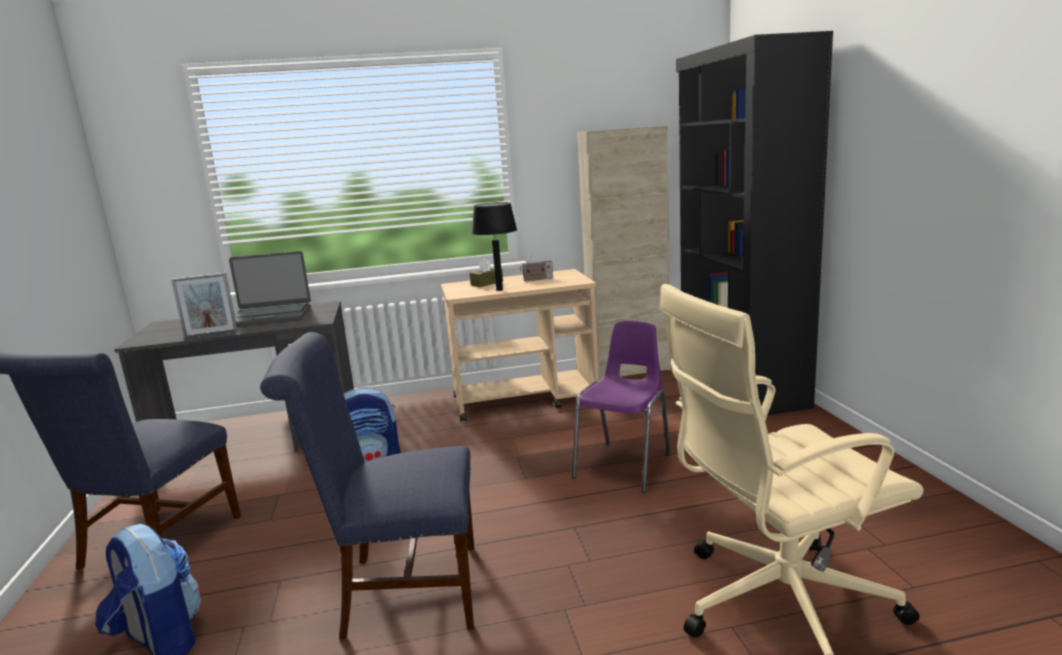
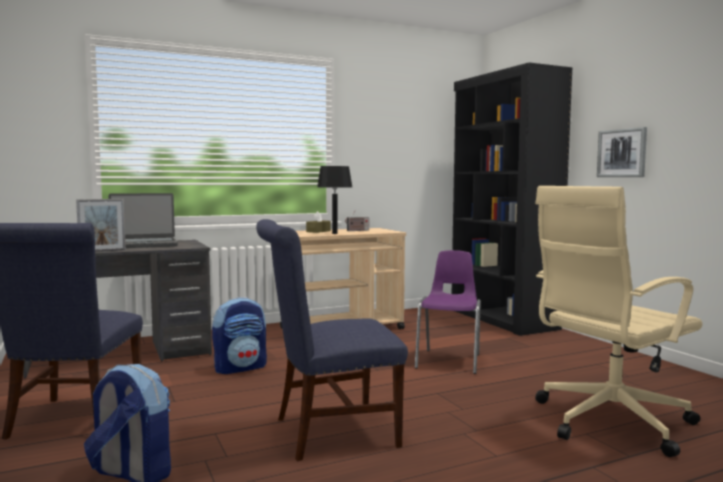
camera: 15 degrees left, 10 degrees down
beige cabinet [577,126,671,381] -> none
none -> picture [597,127,647,177]

